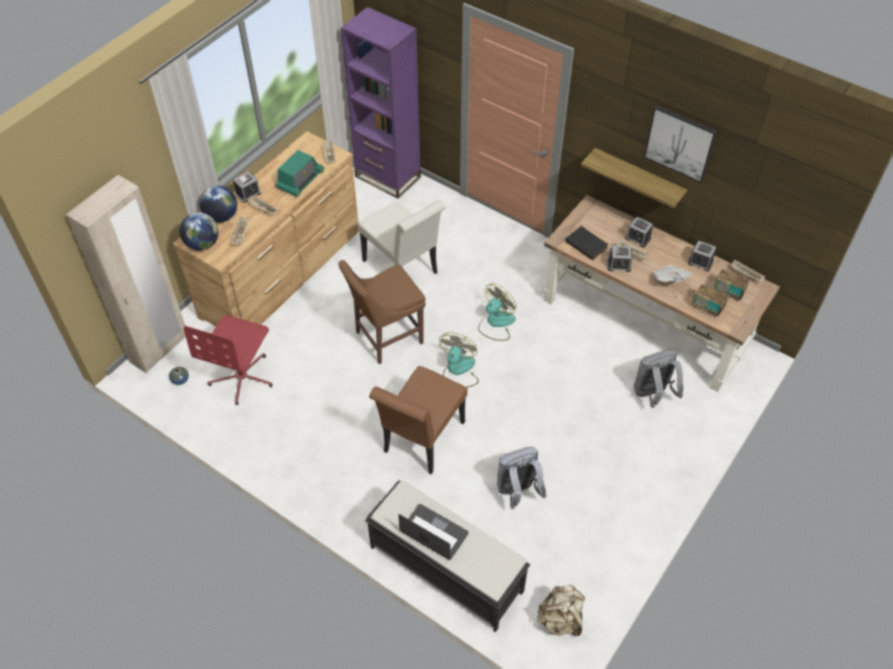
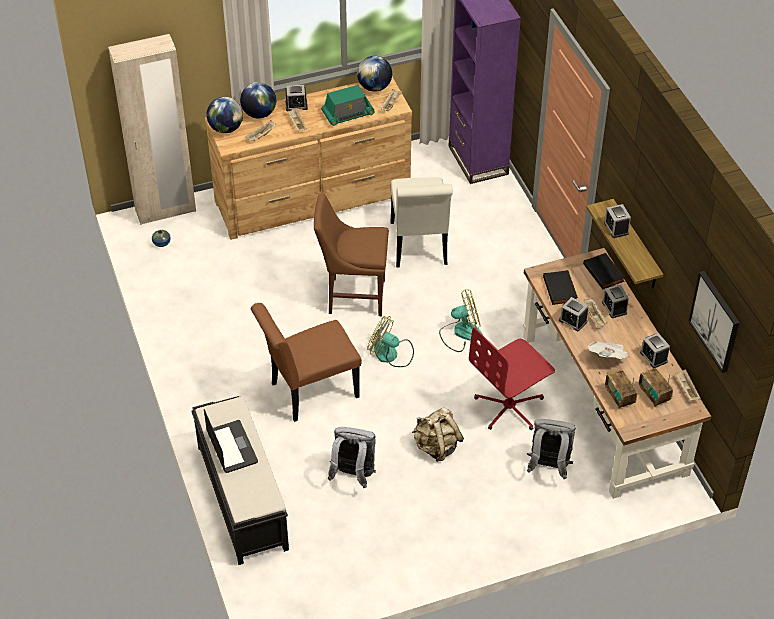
camera: 35 degrees right, 5 degrees down
red office chair [184,315,273,405] -> red office chair moved to [469,327,555,430]
fan [439,333,479,388] -> fan turned 120 degrees counterclockwise [367,316,414,367]
beige backpack [537,584,585,636] -> beige backpack moved to [412,407,464,462]
picture [643,105,717,183] -> picture moved to [689,271,740,373]
none -> globe [357,56,392,92]
none -> black book [583,253,625,289]
none -> alarm clock [604,204,631,238]

